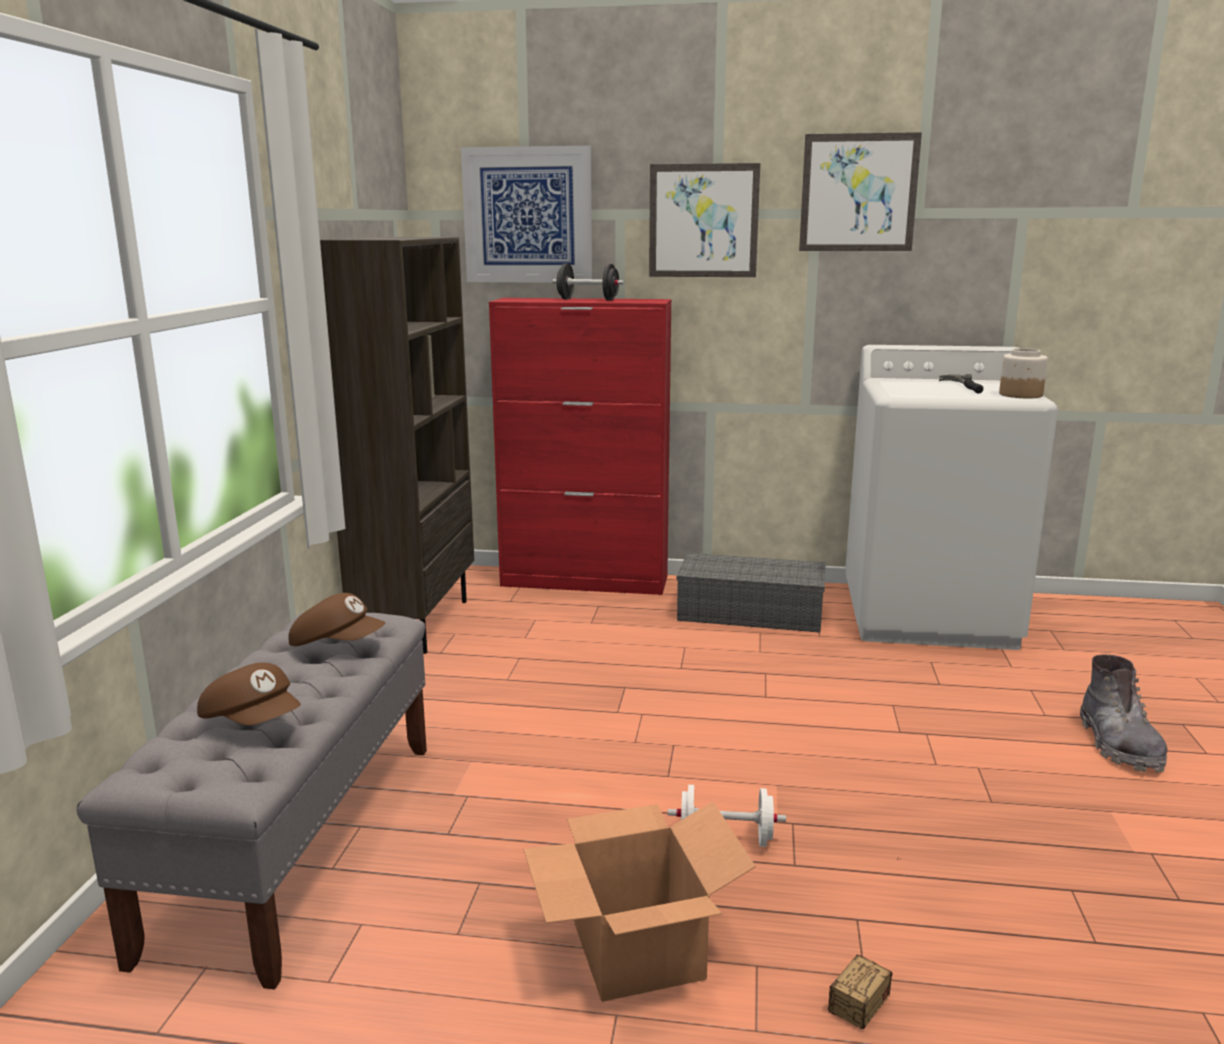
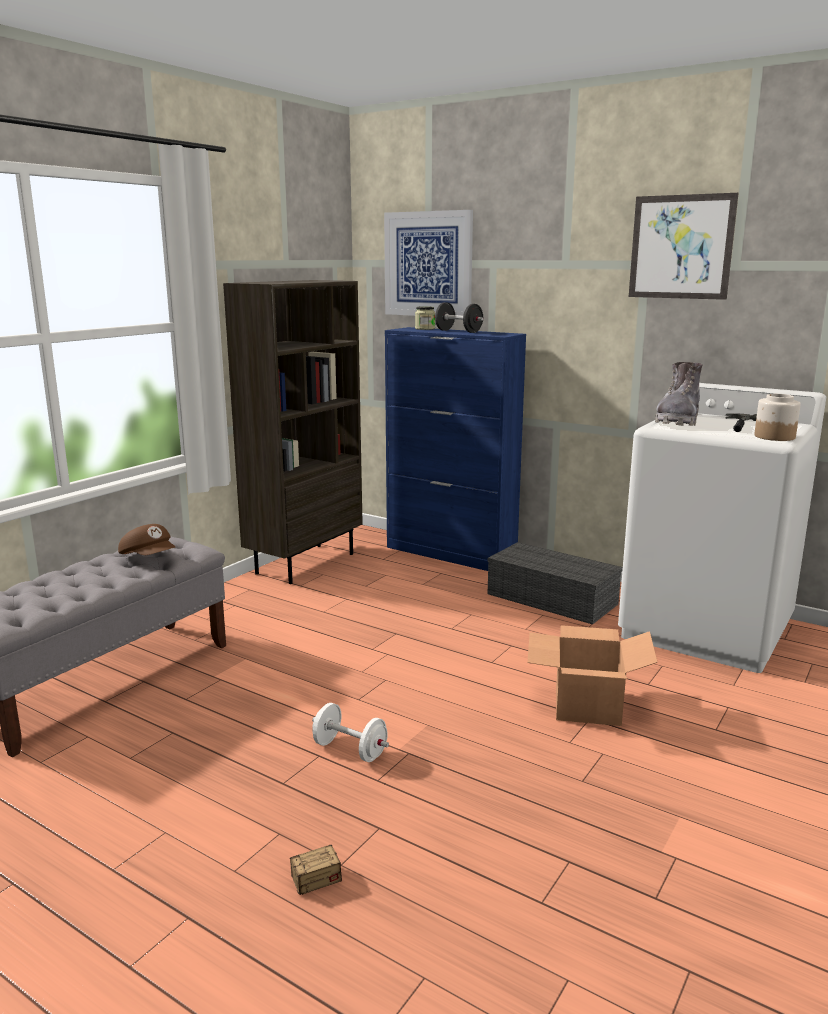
camera: 25 degrees right, 0 degrees up
brown cap [197,662,301,726] -> none
red cabinet [489,298,672,595] -> blue cabinet [385,327,526,571]
cardboard box [523,801,756,1002] -> cardboard box moved to [527,625,658,726]
picture [649,163,760,277] -> none
grey boot [1080,654,1167,773] -> grey boot moved to [655,362,703,426]
none -> jar [415,306,435,330]

